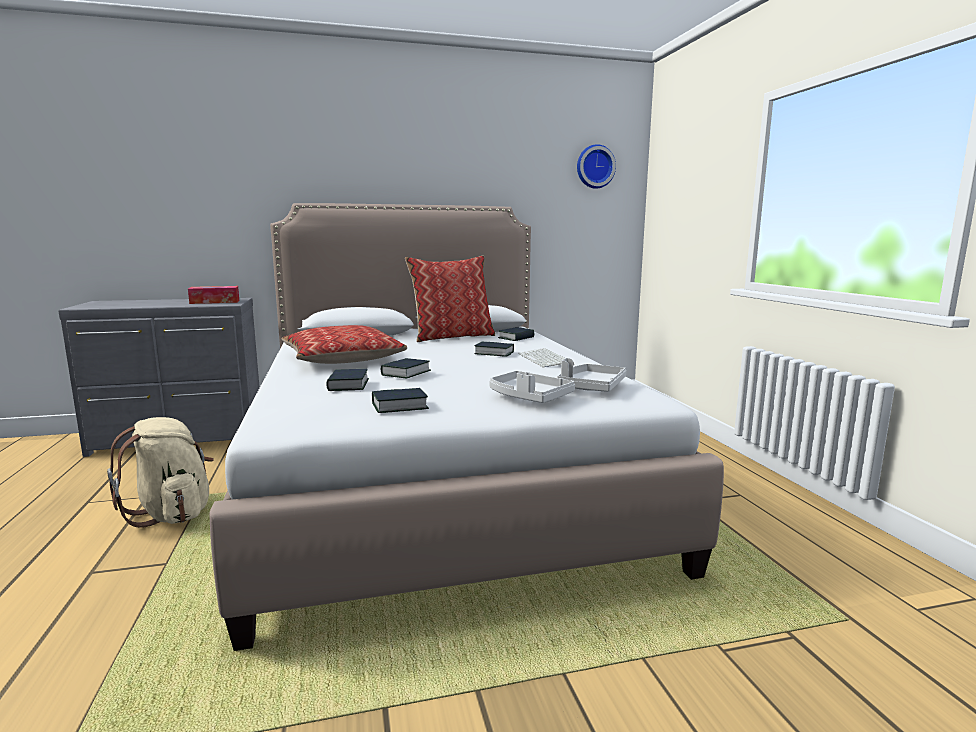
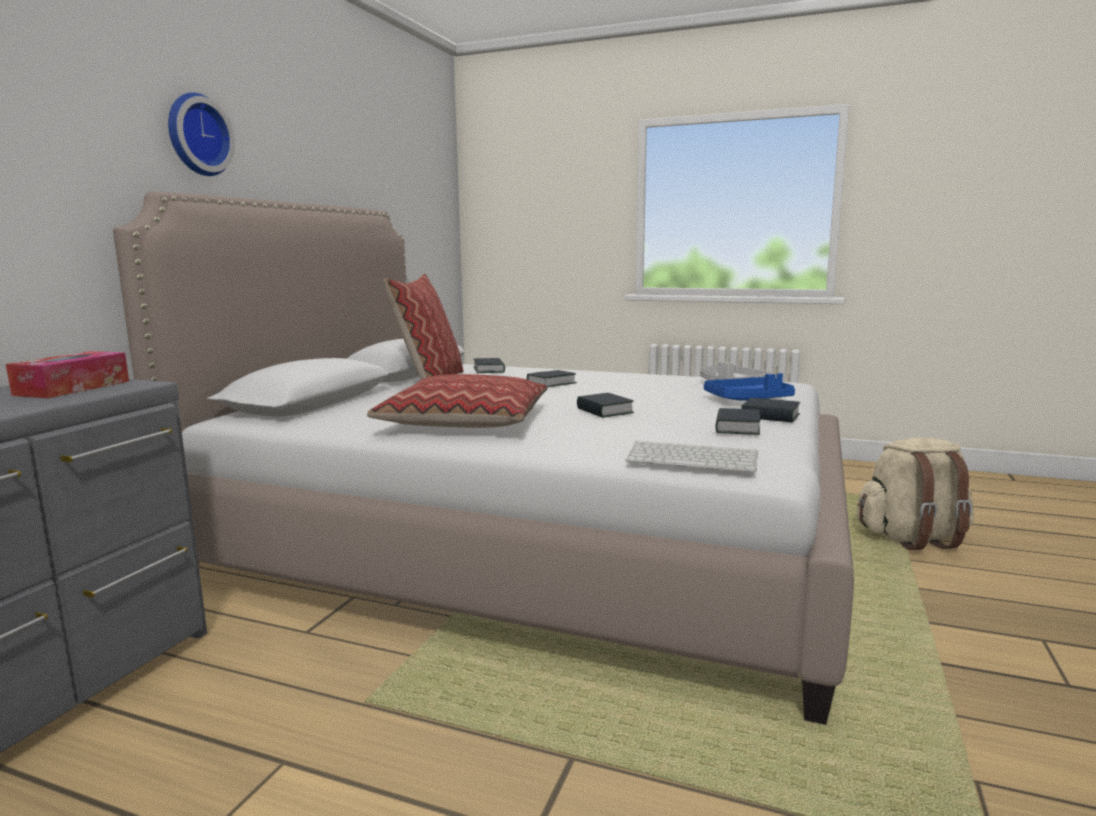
camera: 55 degrees left, 0 degrees up
beige backpack [107,417,214,528] -> beige backpack moved to [857,438,974,550]
book [326,369,369,391] -> book moved to [741,398,800,423]
grey tray [489,371,575,403] -> blue tray [704,373,795,401]
keyboard [518,348,574,367] -> keyboard moved to [625,441,758,472]
wall clock [577,144,616,189] -> wall clock moved to [168,92,235,176]

